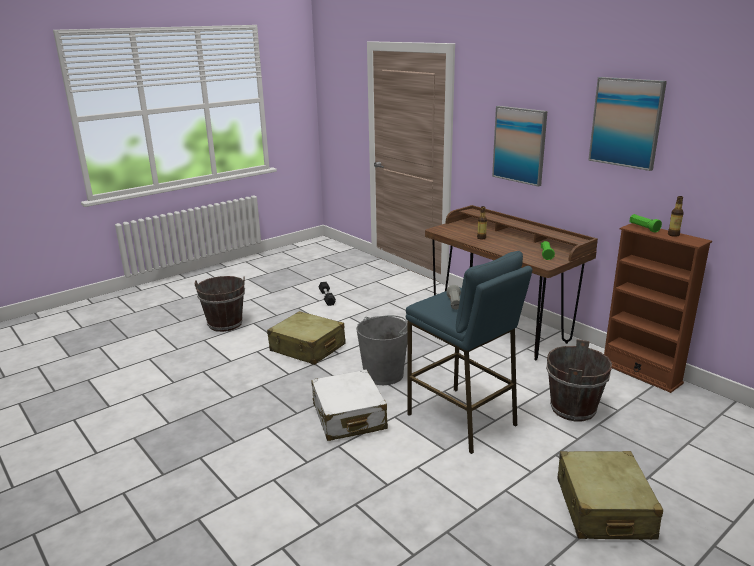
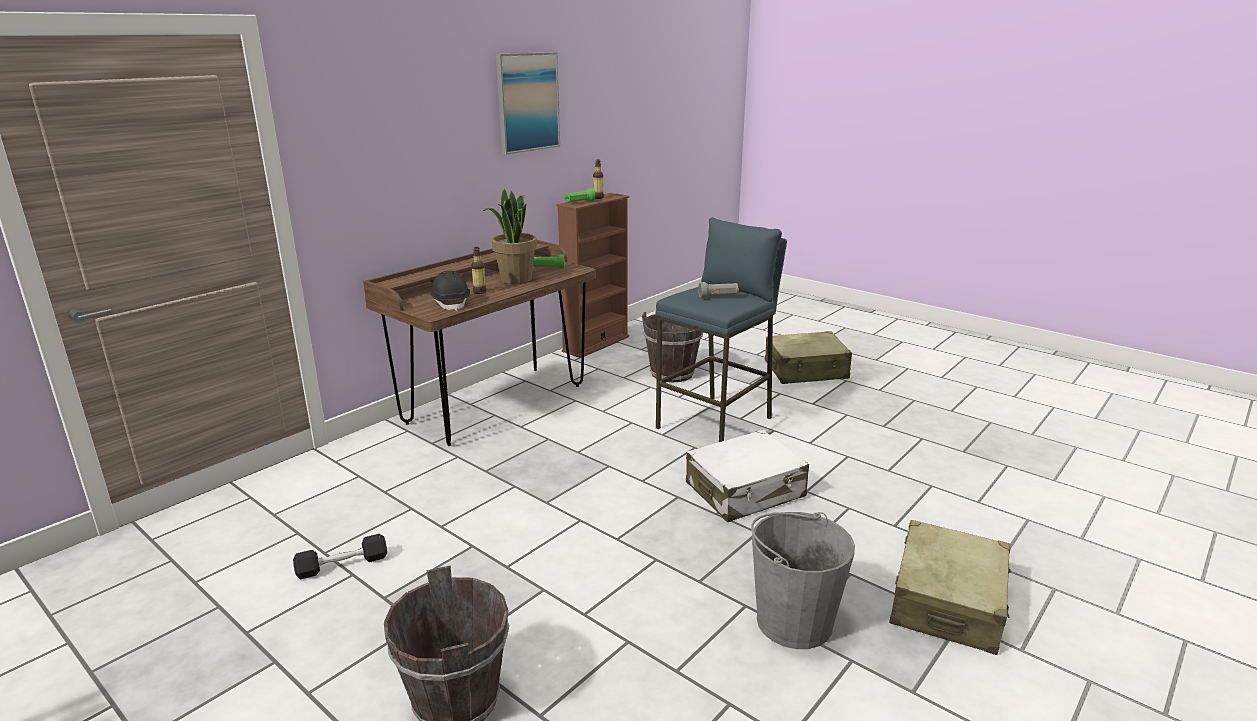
camera: 100 degrees left, 0 degrees up
beige suitcase [267,311,346,365] -> beige suitcase moved to [889,520,1011,655]
grey bucket [356,315,407,385] -> grey bucket moved to [751,512,855,649]
picture [492,106,548,187] -> none
none -> black hard hat [430,271,470,311]
none -> potted plant [483,189,537,284]

